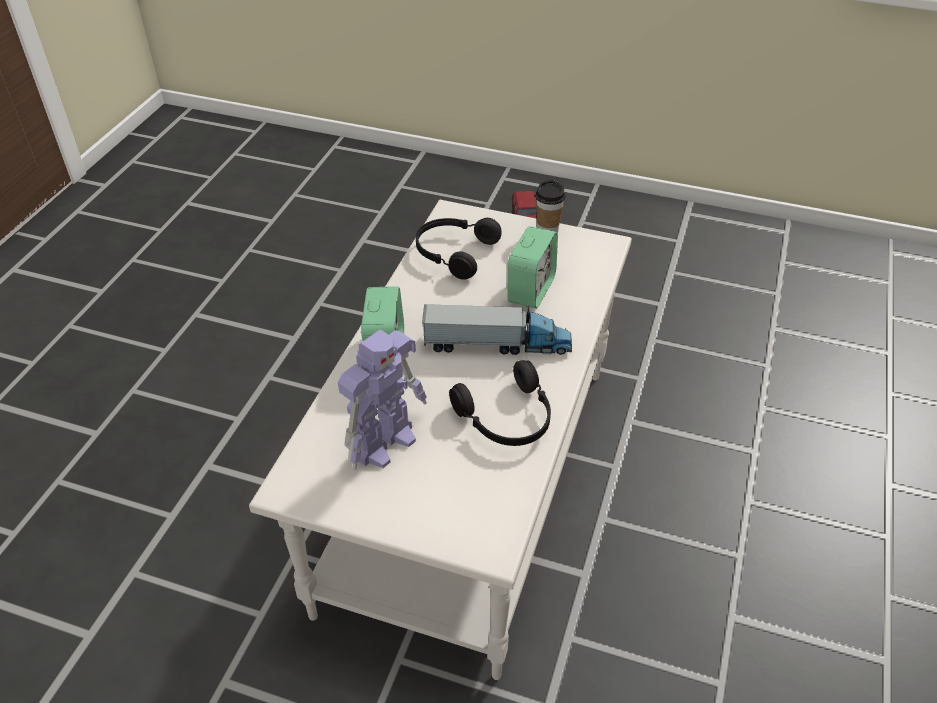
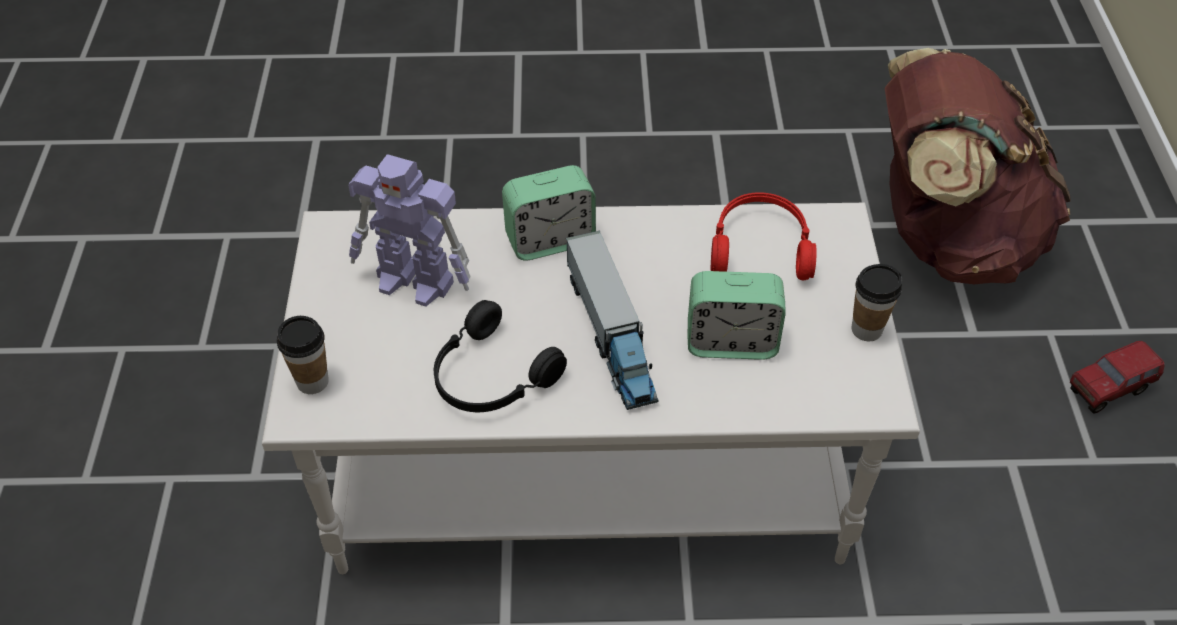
camera: 70 degrees right, 5 degrees up
black headphones [416,218,501,280] -> red headphones [711,192,817,280]
none -> cup [277,316,329,394]
none -> brown backpack [885,48,1071,284]

